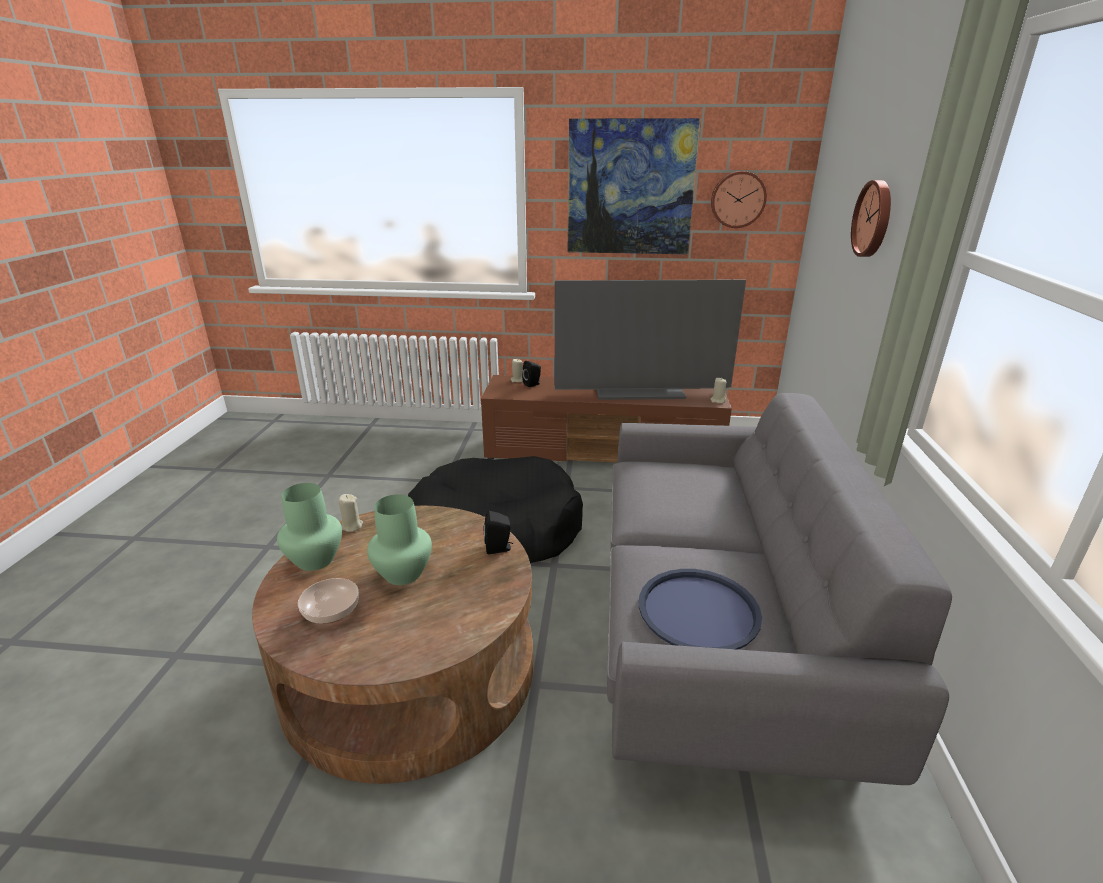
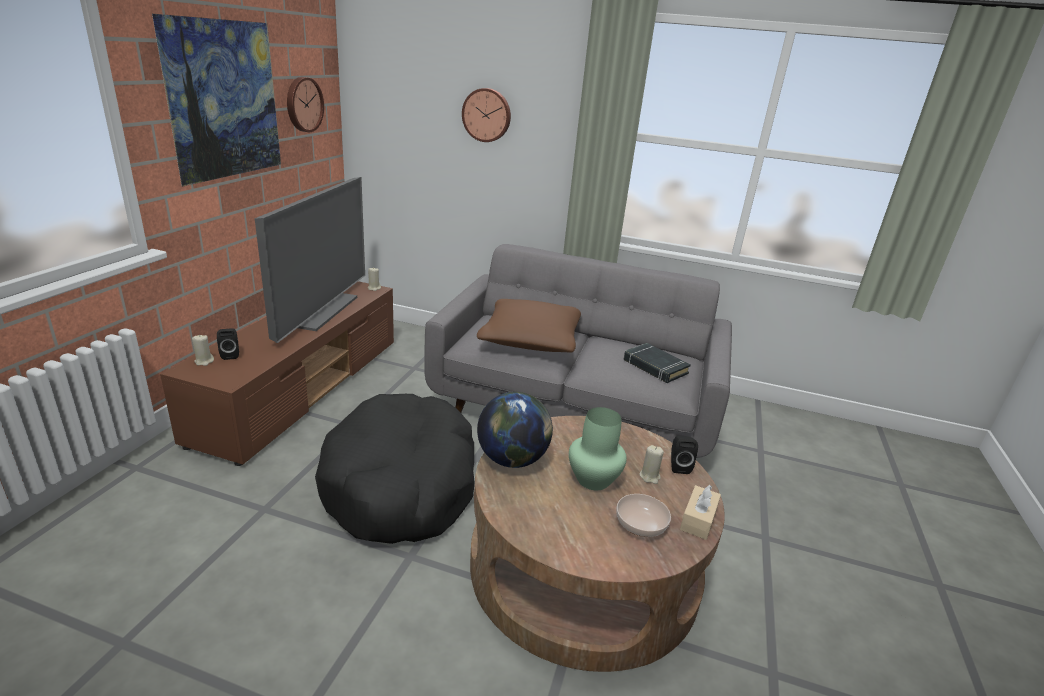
camera: 80 degrees left, 0 degrees up
green vase [277,483,342,571] -> none
beige candle [338,494,363,532] -> beige candle moved to [639,445,664,484]
black speaker [484,511,513,554] -> black speaker moved to [671,435,698,474]
blue tray [639,569,762,650] -> black book [623,343,691,383]
none -> brown pillow [477,299,581,353]
none -> globe [477,392,553,468]
none -> beige tissue box [680,485,721,540]

